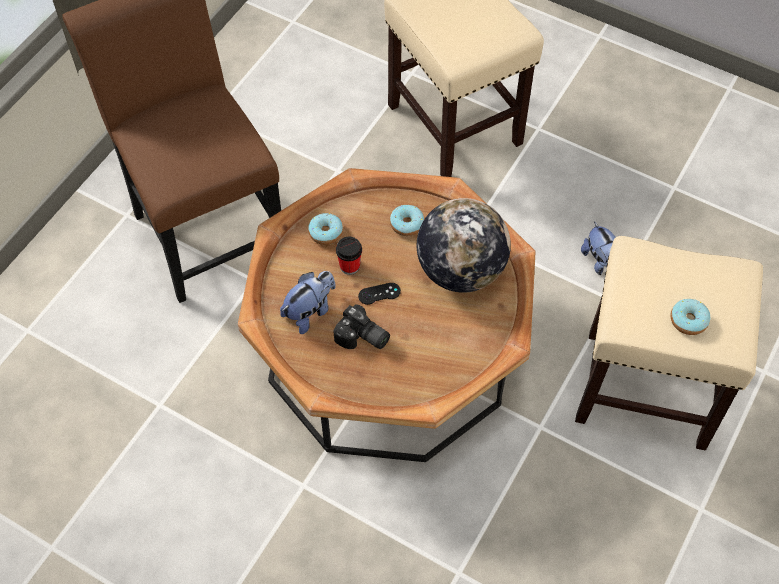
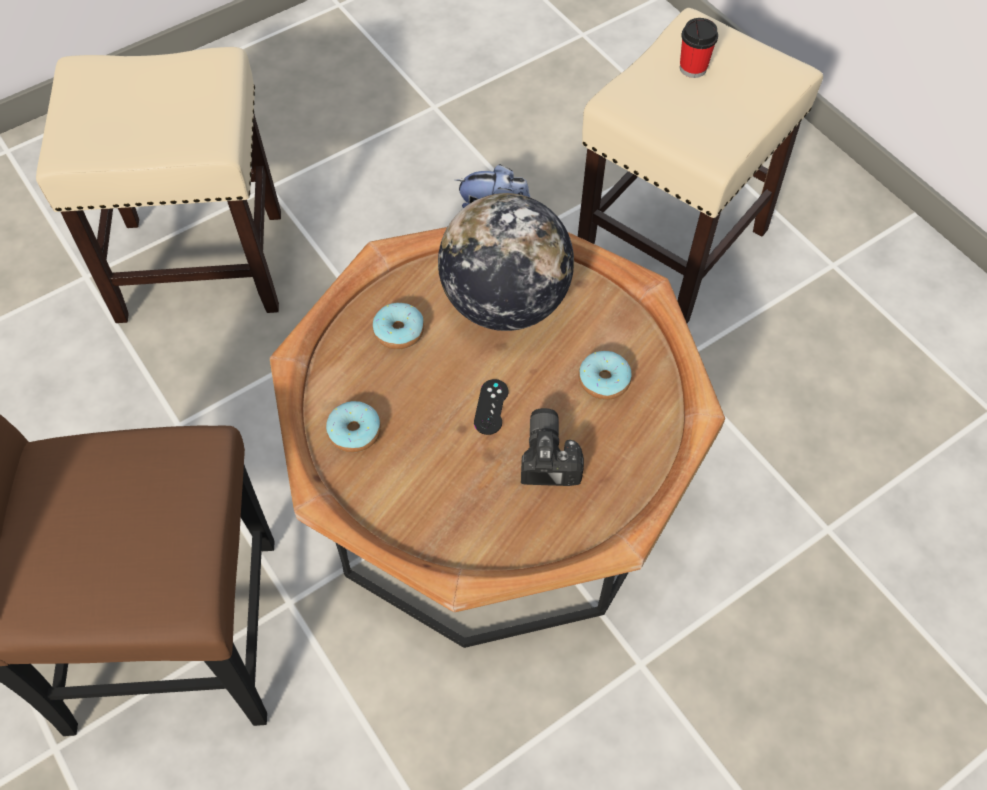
camera: 65 degrees left, 0 degrees up
plush toy [280,271,336,334] -> none
camera [334,304,390,349] -> camera turned 60 degrees counterclockwise [521,408,584,486]
cup [336,237,362,275] -> cup moved to [680,18,718,78]
donut [671,299,710,335] -> donut moved to [579,351,632,400]

